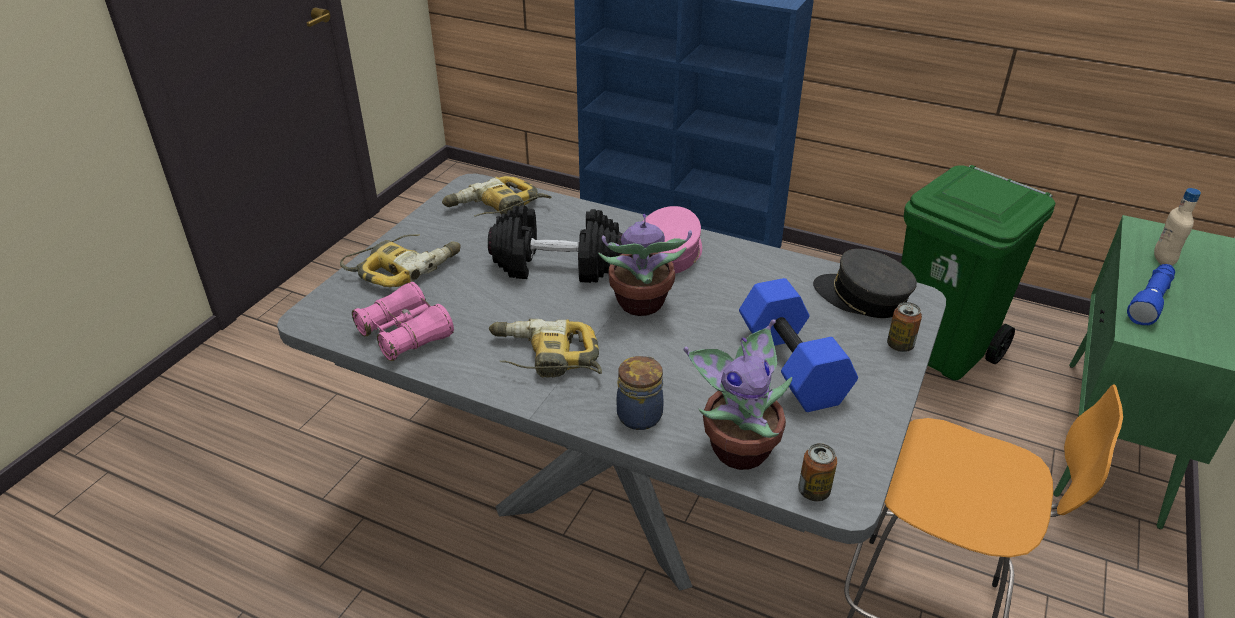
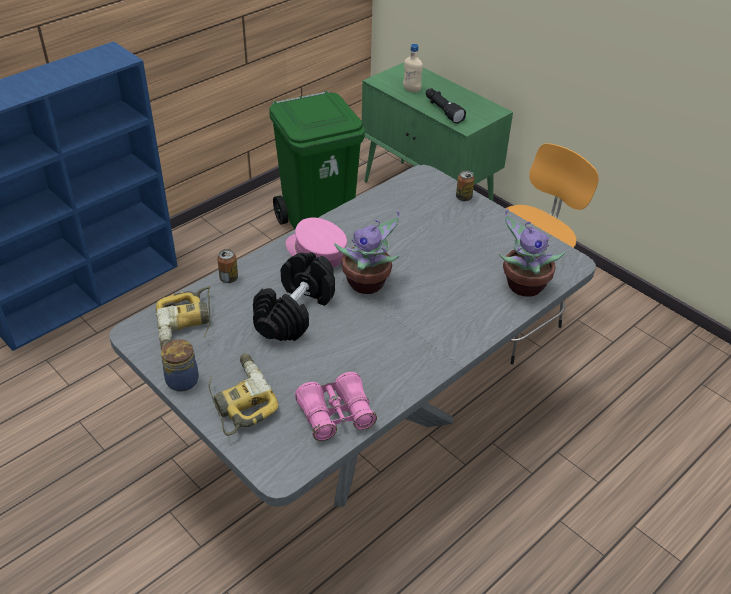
camera: 70 degrees left, 5 degrees up
power drill [489,319,602,378] -> none
jar [617,356,664,430] -> jar moved to [161,339,199,392]
blue dumbbell [739,278,858,412] -> none
can [798,443,837,501] -> can moved to [217,249,238,283]
grey cap [813,249,917,318] -> none
blue flashlight [1127,264,1175,325] -> black flashlight [426,88,466,124]

